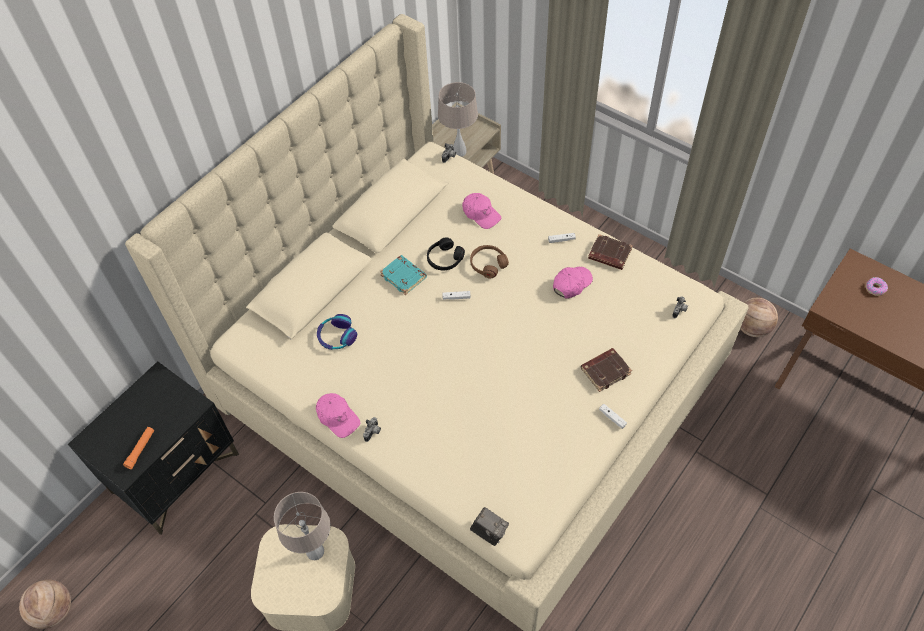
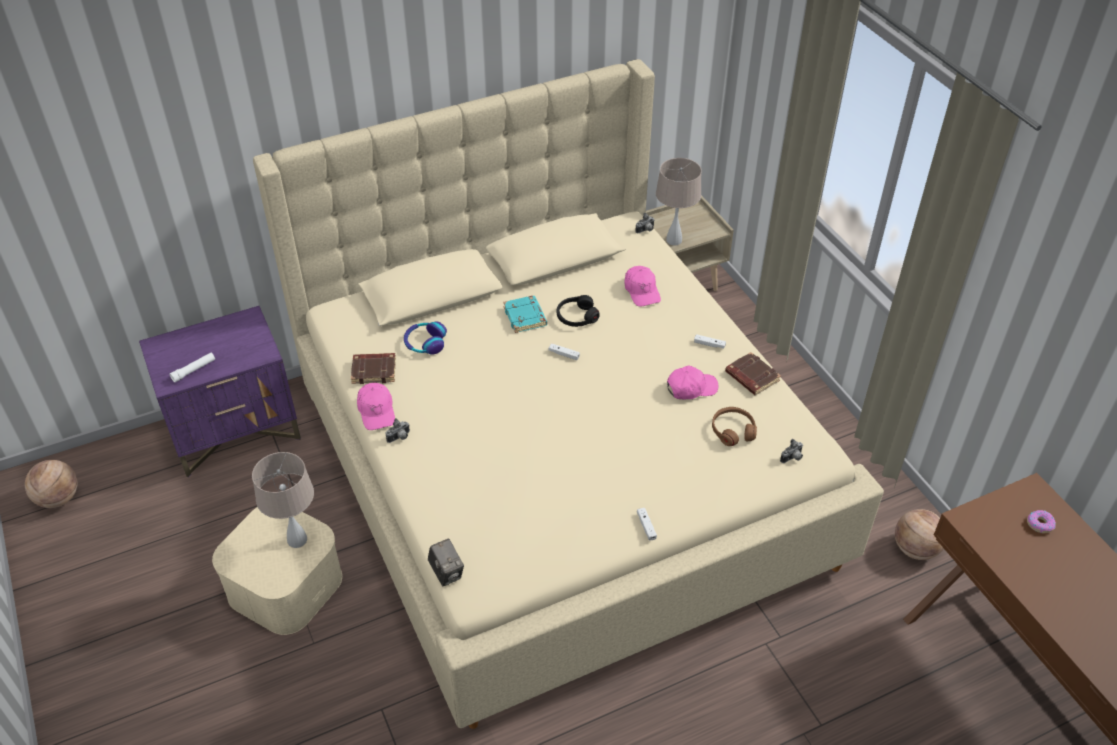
camera: 25 degrees right, 10 degrees down
black nightstand [68,361,239,535] -> purple nightstand [139,306,301,477]
orange flashlight [123,427,154,469] -> white flashlight [170,353,215,382]
brown headphones [470,245,509,278] -> brown headphones moved to [712,407,757,446]
brown book [581,348,632,392] -> brown book moved to [351,353,396,384]

